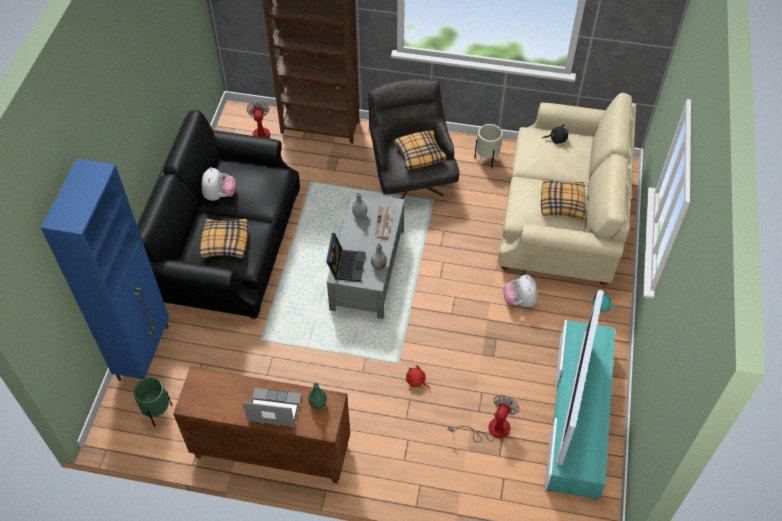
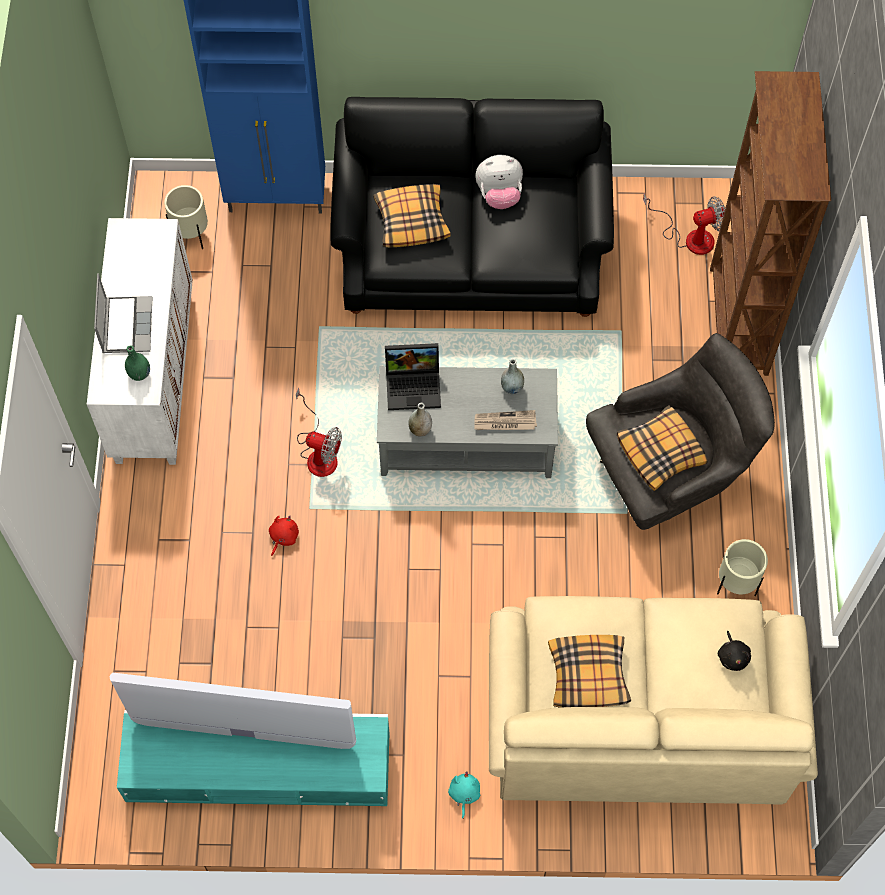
camera: 80 degrees right, 10 degrees up
green planter [133,377,172,427] -> beige planter [164,185,208,249]
brown cabinet [173,366,350,484] -> white cabinet [87,218,193,465]
fan [448,395,520,442] -> fan moved to [296,387,342,477]
plush toy [503,275,537,307] -> none

